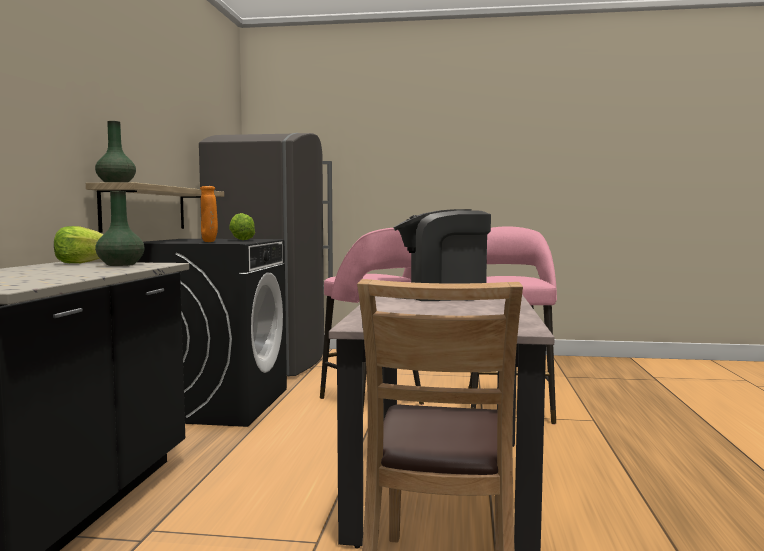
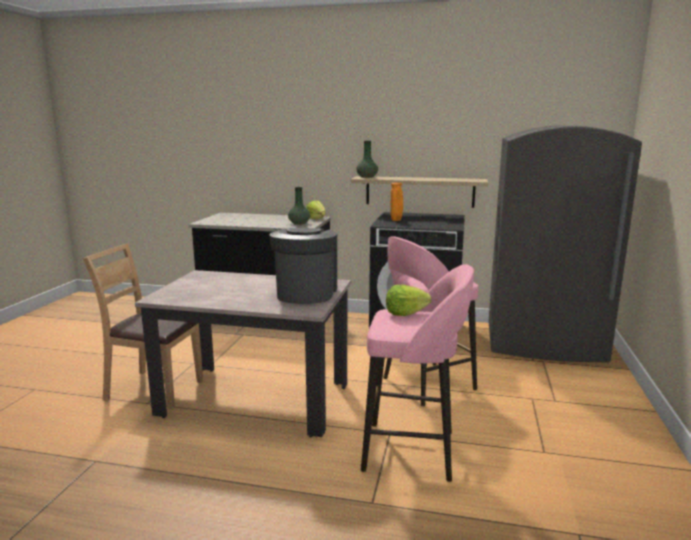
camera: 95 degrees right, 10 degrees up
lettuce [229,213,255,240] -> lettuce moved to [386,285,432,316]

